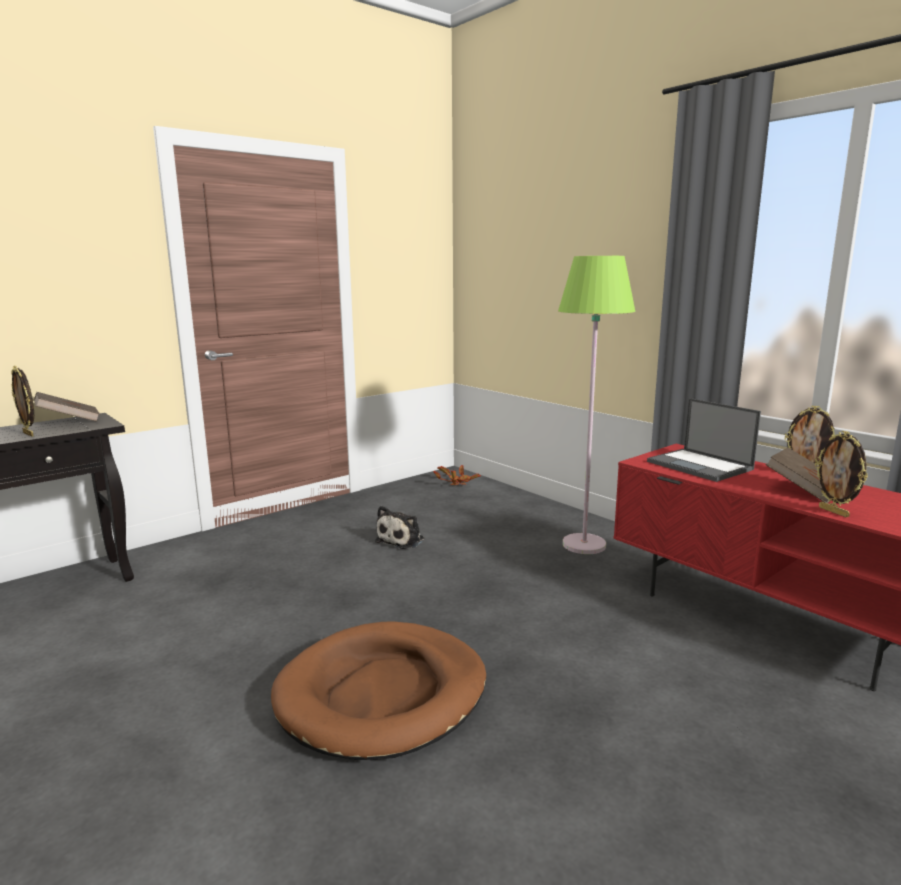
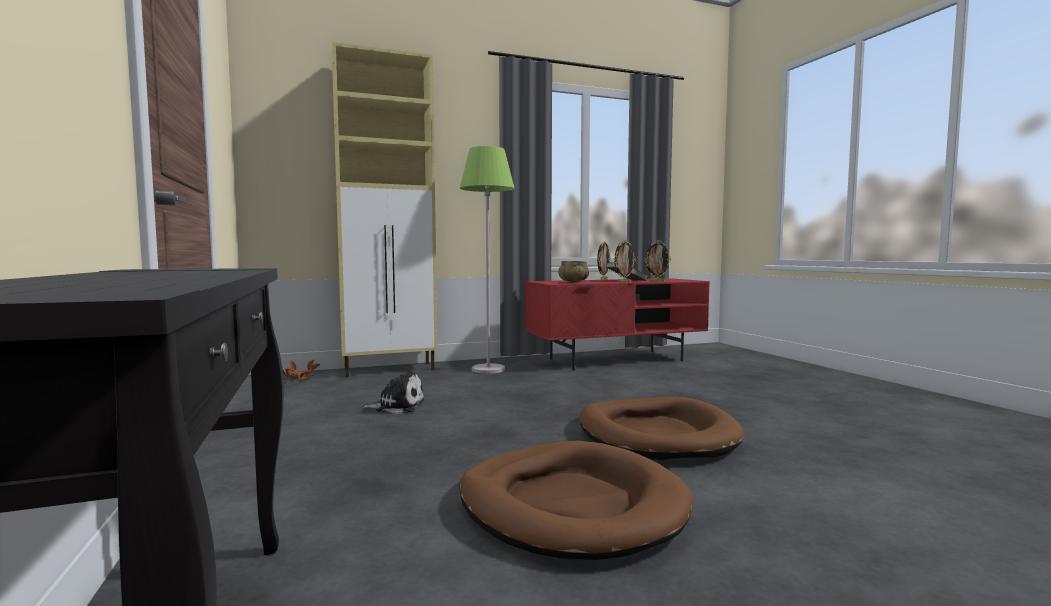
camera: 70 degrees left, 10 degrees down
picture frame [11,366,34,437] -> picture frame moved to [614,240,636,283]
brown book [34,392,100,422] -> none
plush toy [375,506,424,549] -> plush toy turned 45 degrees counterclockwise [363,370,425,414]
laptop [647,398,761,482] -> beige bowl [558,261,589,282]
none -> beige cabinet [332,42,437,377]
none -> brown dog bed [459,441,693,560]

